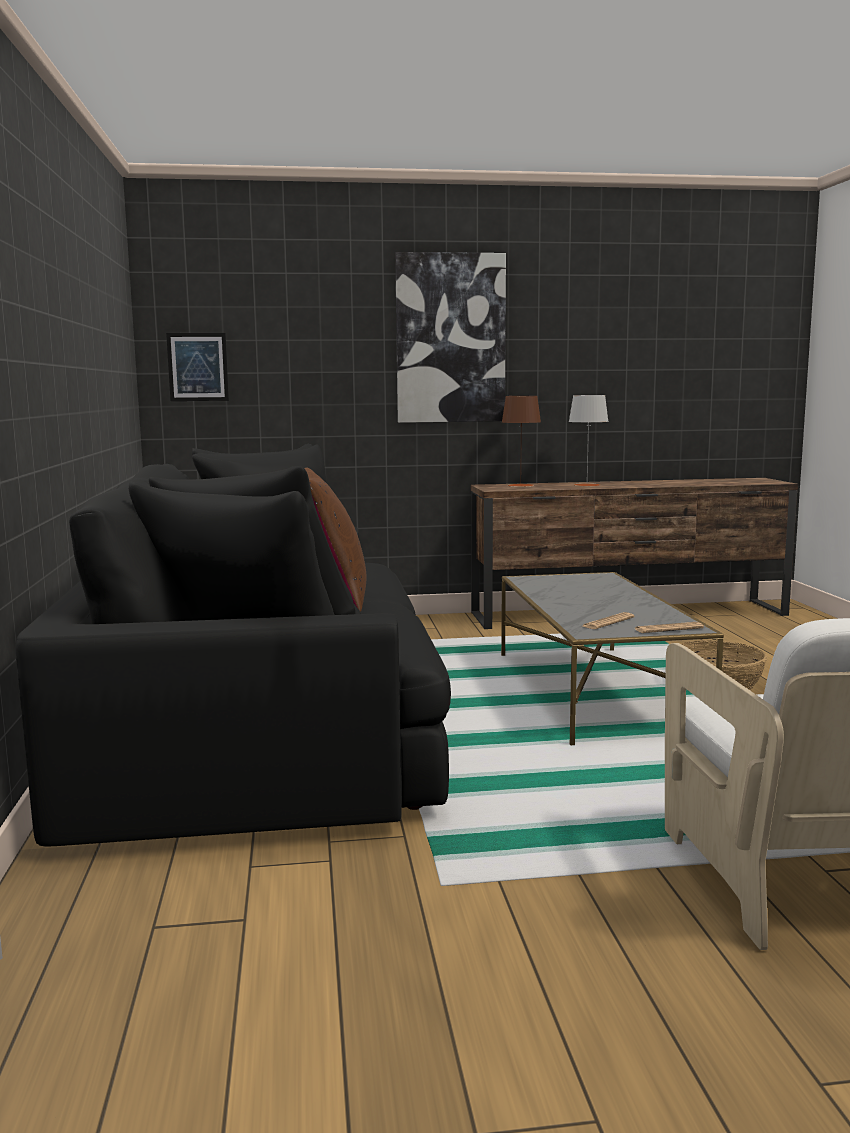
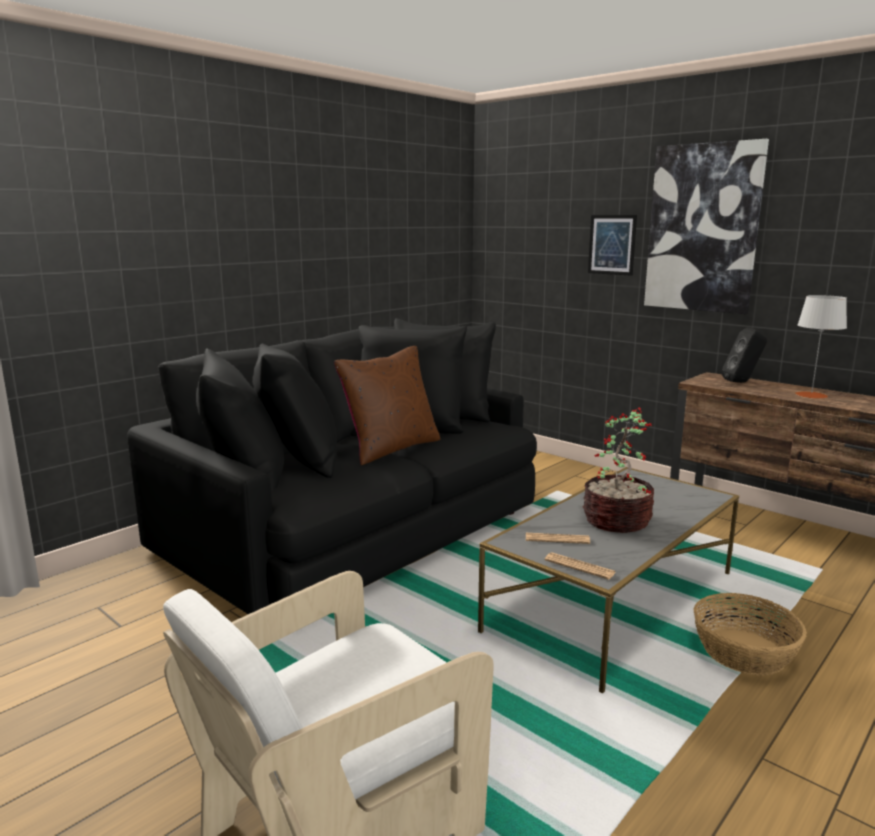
camera: 50 degrees right, 5 degrees up
picture [166,333,229,401] -> picture moved to [588,215,637,276]
brown table lamp [502,396,541,487] -> black speaker [722,328,767,383]
none -> potted plant [582,407,654,533]

